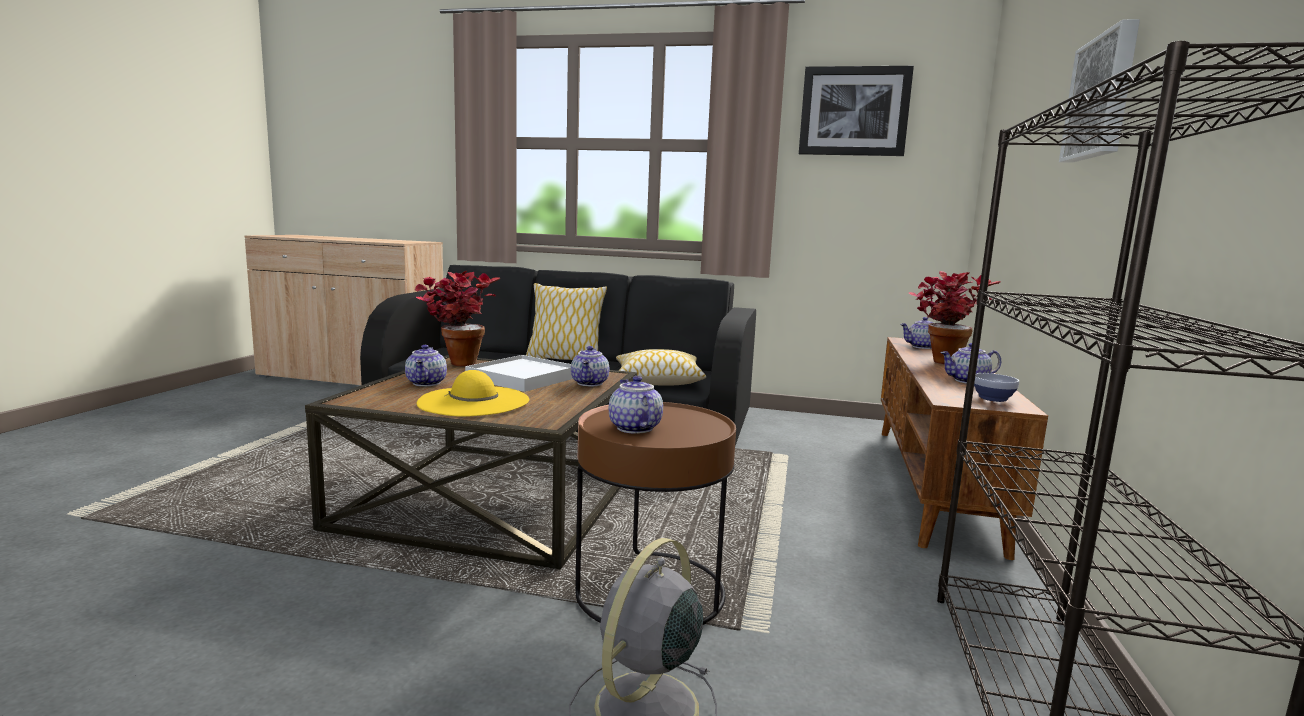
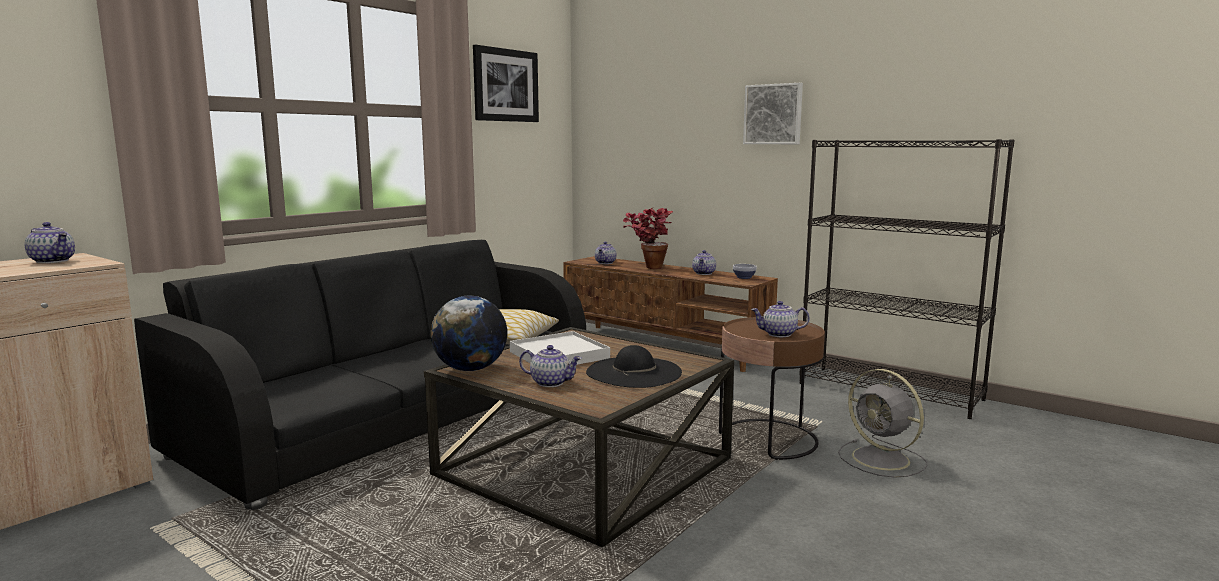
camera: 65 degrees left, 0 degrees up
potted plant [415,271,500,366] -> globe [430,296,507,371]
yellow hat [417,370,529,417] -> black hat [586,345,682,388]
pillow [526,283,607,360] -> none
teapot [571,346,609,386] -> teapot moved to [25,222,75,263]

